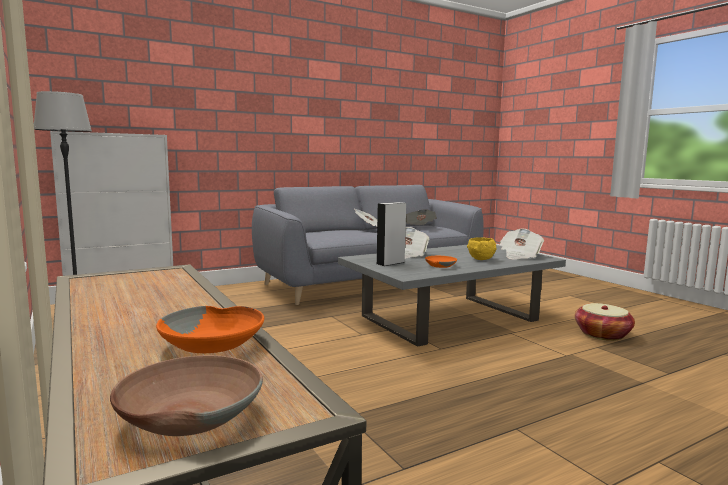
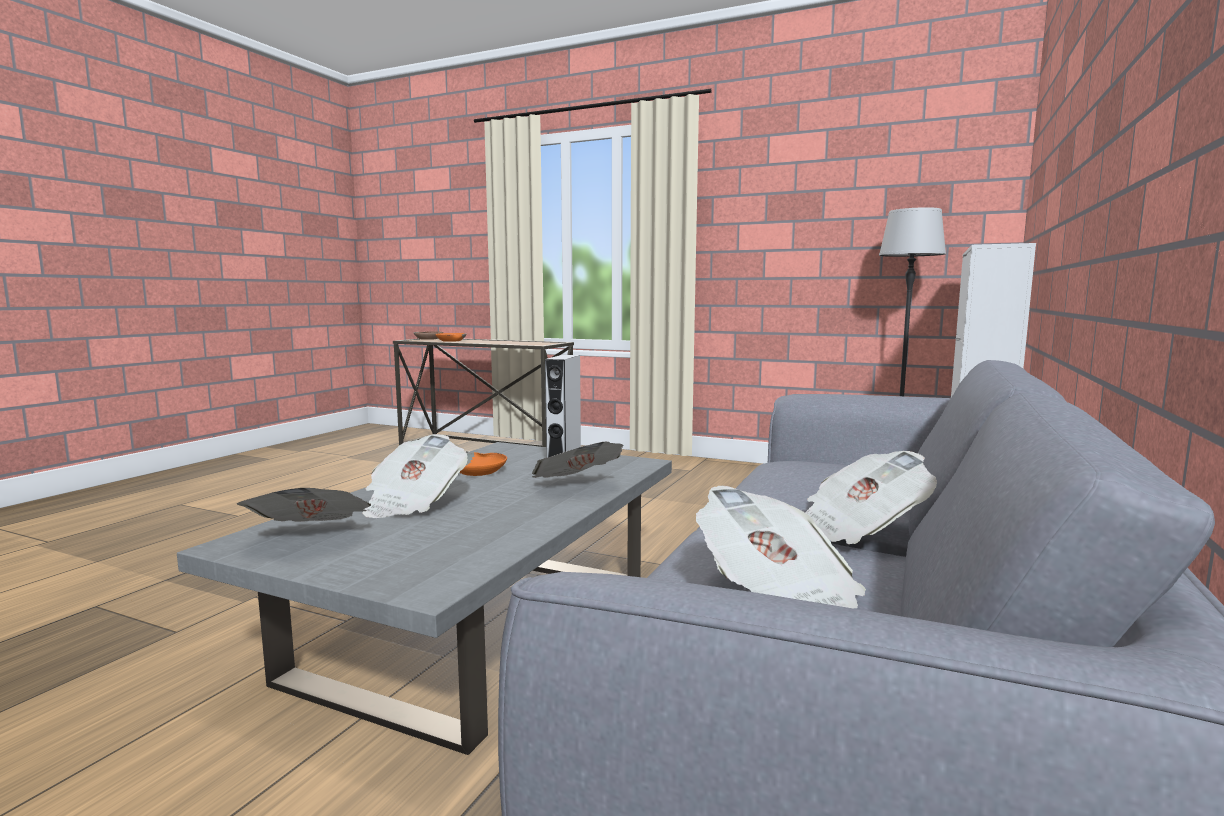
camera: 145 degrees right, 0 degrees up
yellow bowl [467,237,497,260] -> newspaper [362,434,468,518]
basket [575,303,635,341] -> none

